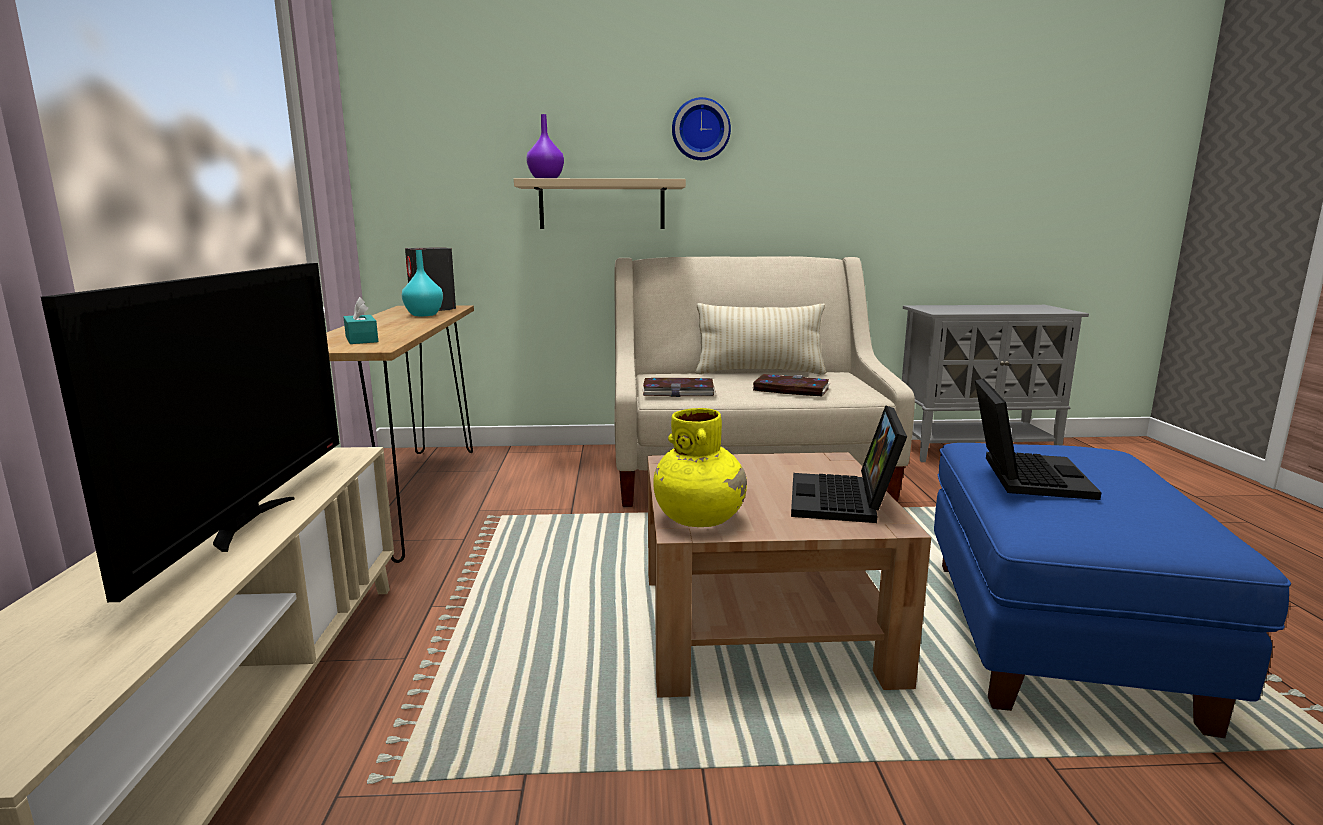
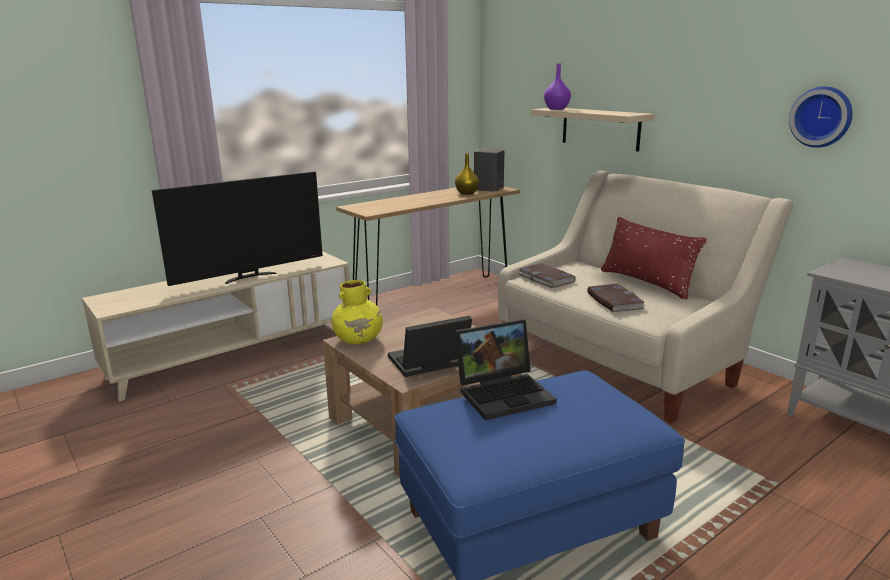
camera: 55 degrees right, 5 degrees up
turquoise tissue box [344,297,378,344] -> none
turquoise vase [402,250,443,316] -> yellow vase [455,153,479,195]
wall clock [672,97,731,160] -> wall clock moved to [789,86,853,148]
beige pillow [695,303,826,375] -> red pillow [601,217,707,300]

